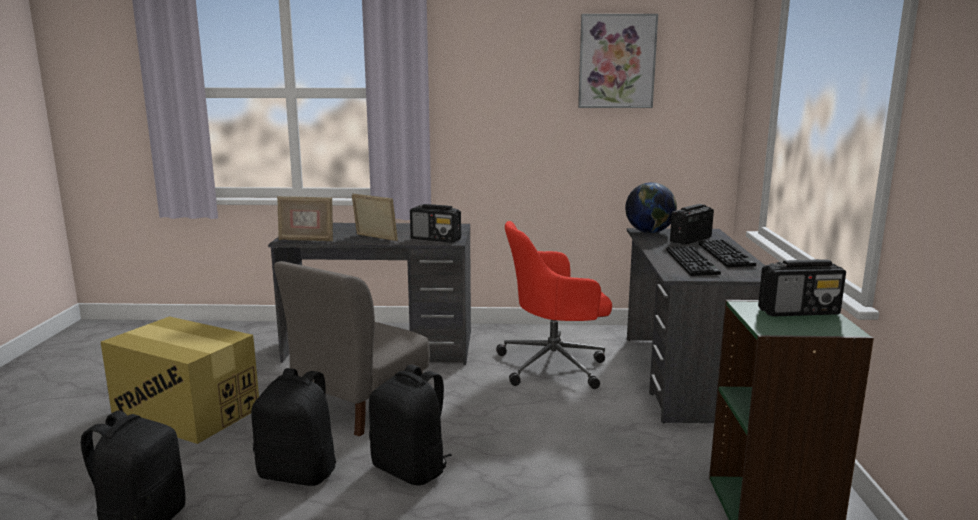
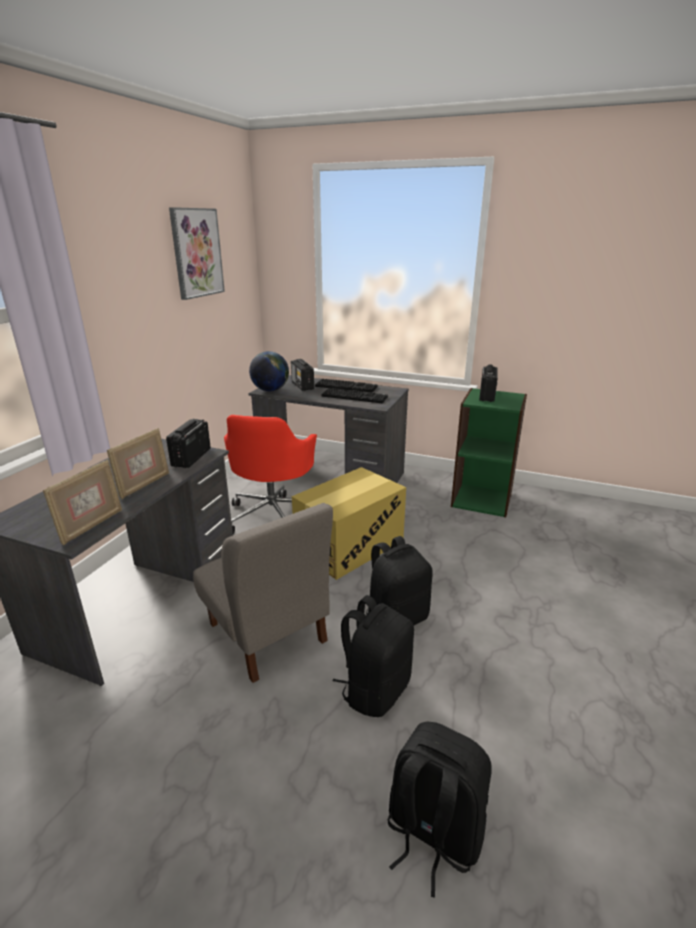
camera: 70 degrees left, 10 degrees up
cardboard box [101,316,259,444] -> cardboard box moved to [292,467,406,580]
picture frame [352,193,398,241] -> picture frame turned 150 degrees clockwise [107,428,169,499]
radio [410,204,461,243] -> radio turned 150 degrees clockwise [166,419,211,468]

